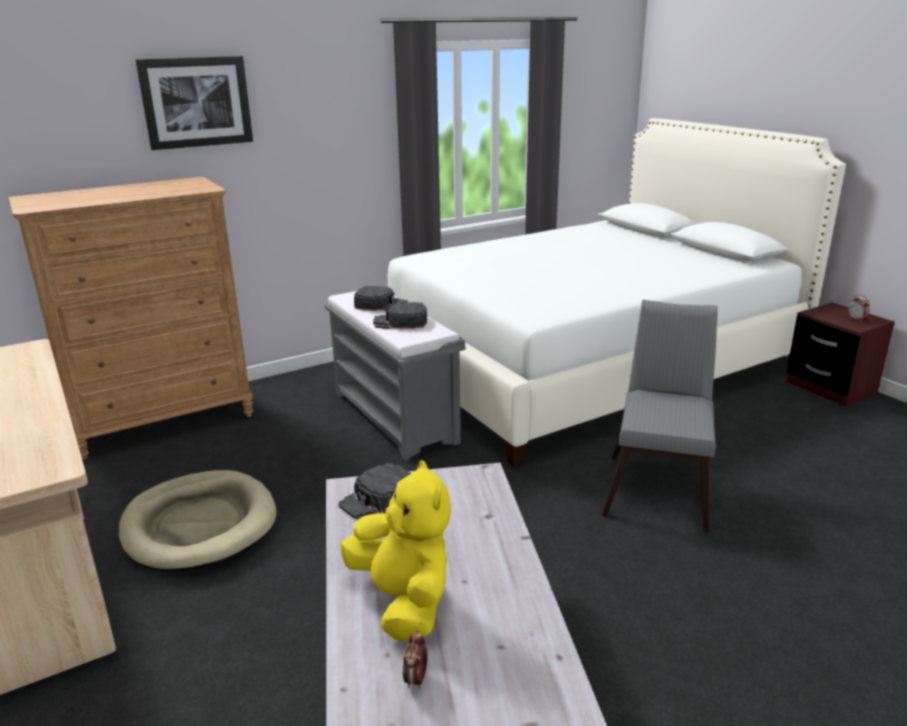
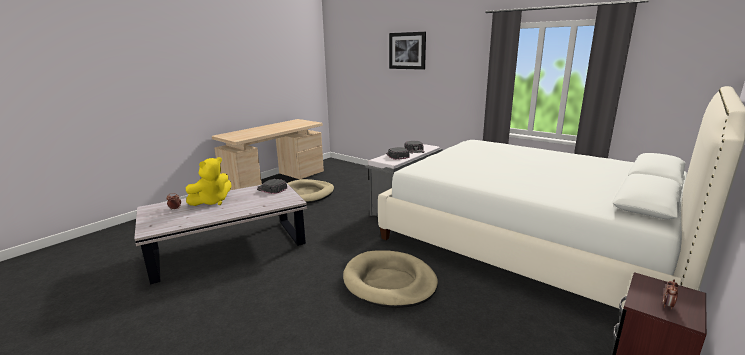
camera: 70 degrees right, 5 degrees down
brown dresser [8,177,253,460] -> none
grey chair [602,300,718,532] -> beige dog bed [343,251,438,308]

